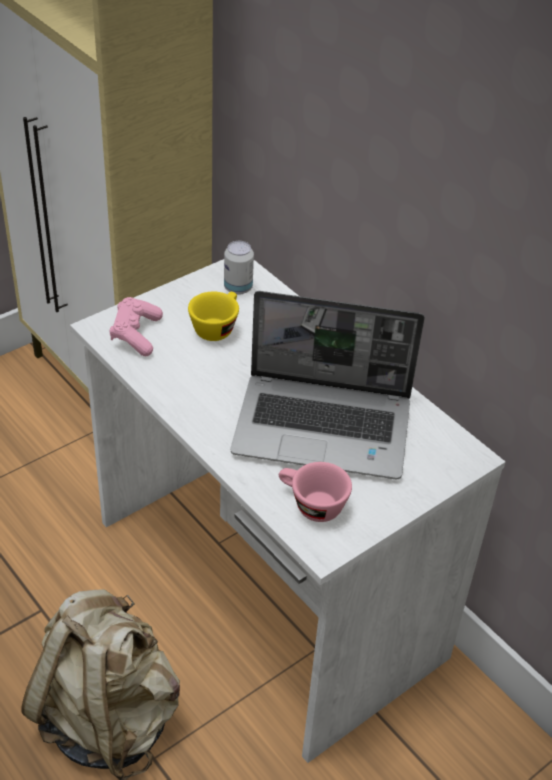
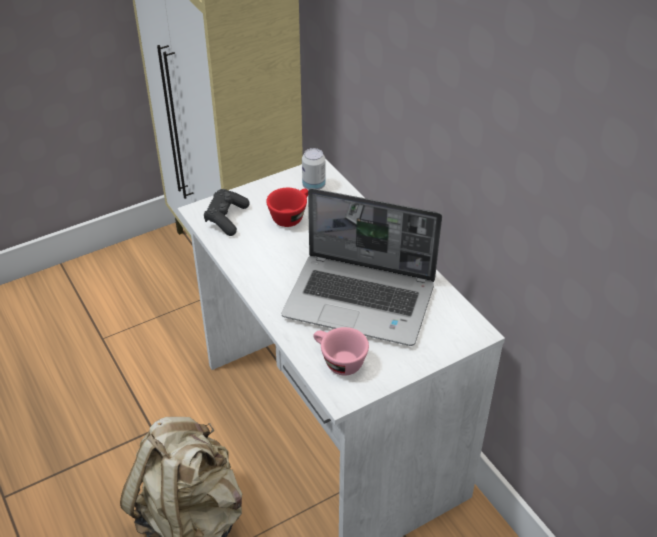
camera: 10 degrees right, 0 degrees up
pink game controller [109,297,163,356] -> black game controller [204,189,250,236]
yellow cup [188,291,239,341] -> red cup [266,188,308,227]

